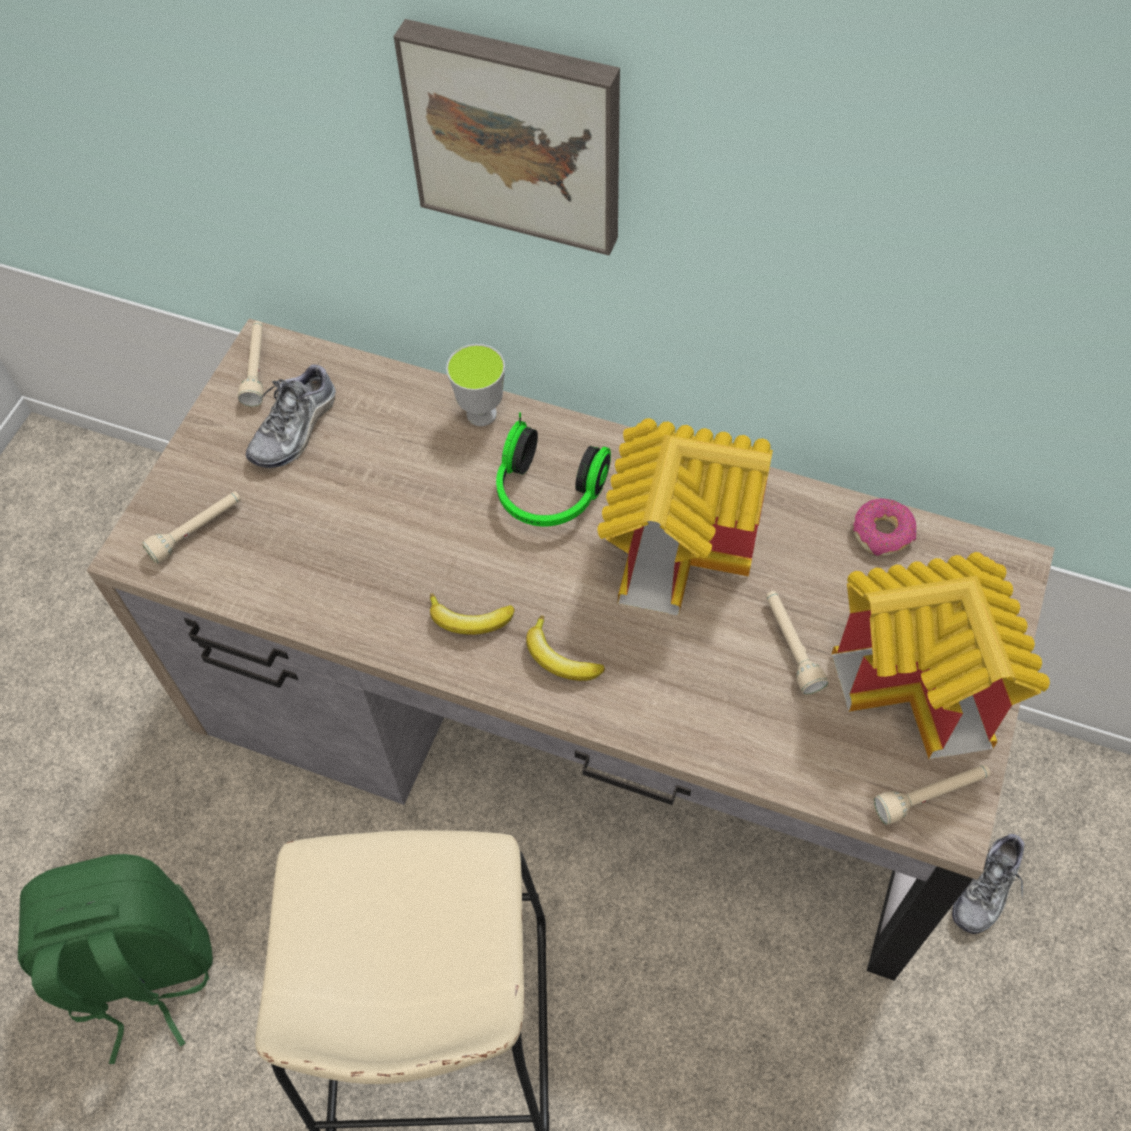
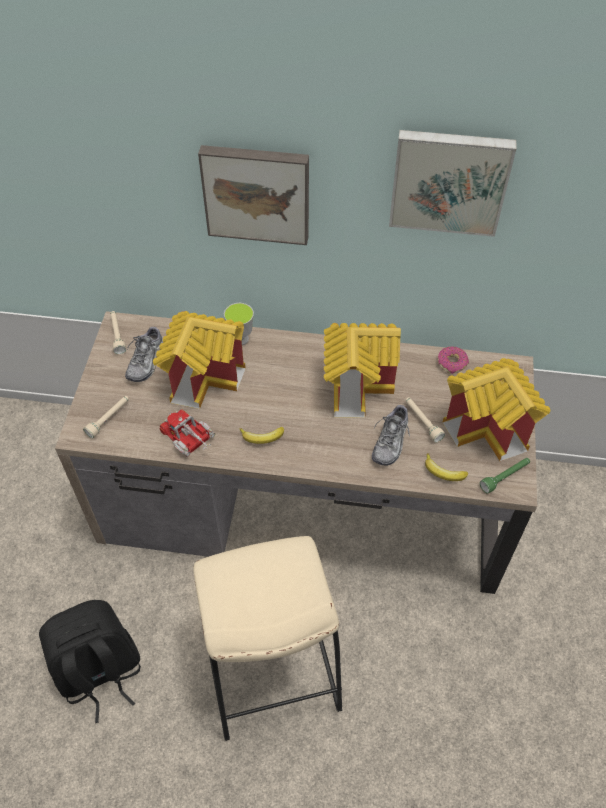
camera: 15 degrees left, 5 degrees down
green backpack [18,854,213,1064] -> black backpack [39,600,141,723]
headphones [496,413,611,526] -> none
banana [526,615,605,681] -> banana moved to [425,453,468,481]
beige flashlight [874,765,990,825] -> green flashlight [480,458,530,493]
shoe [952,833,1025,934] -> shoe moved to [372,402,410,466]
none -> toy house [153,311,246,409]
none -> toy truck [159,409,216,457]
none -> picture [389,130,516,237]

